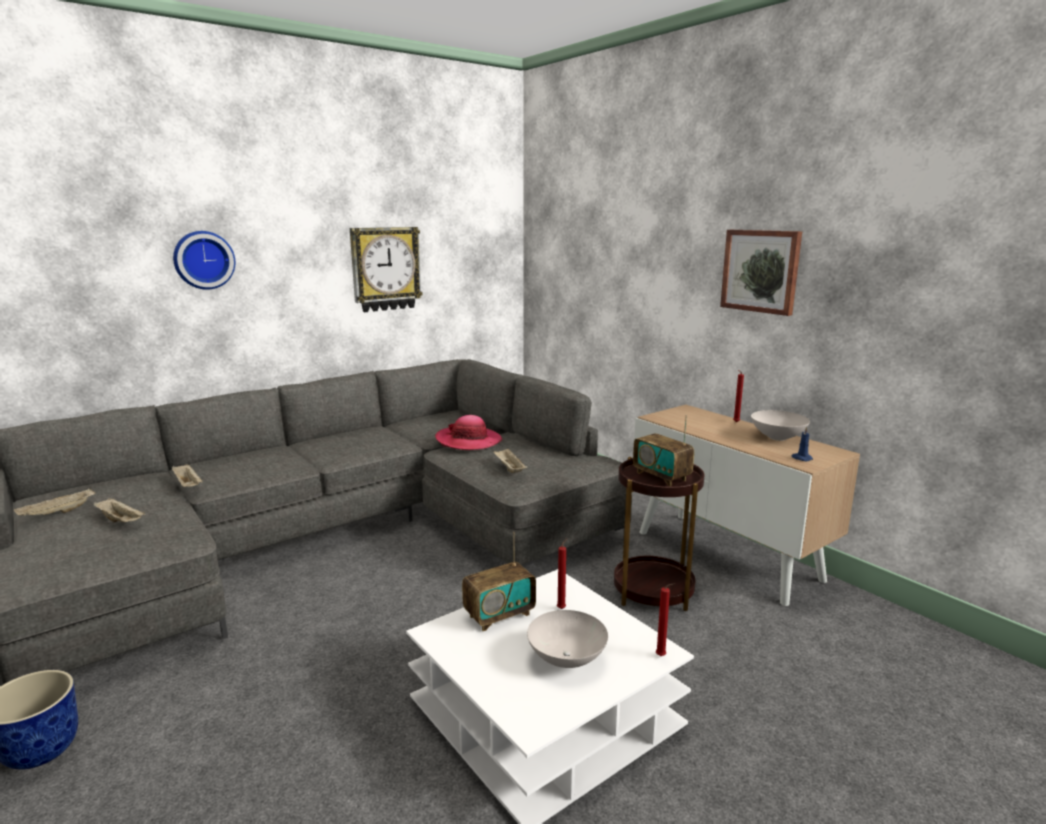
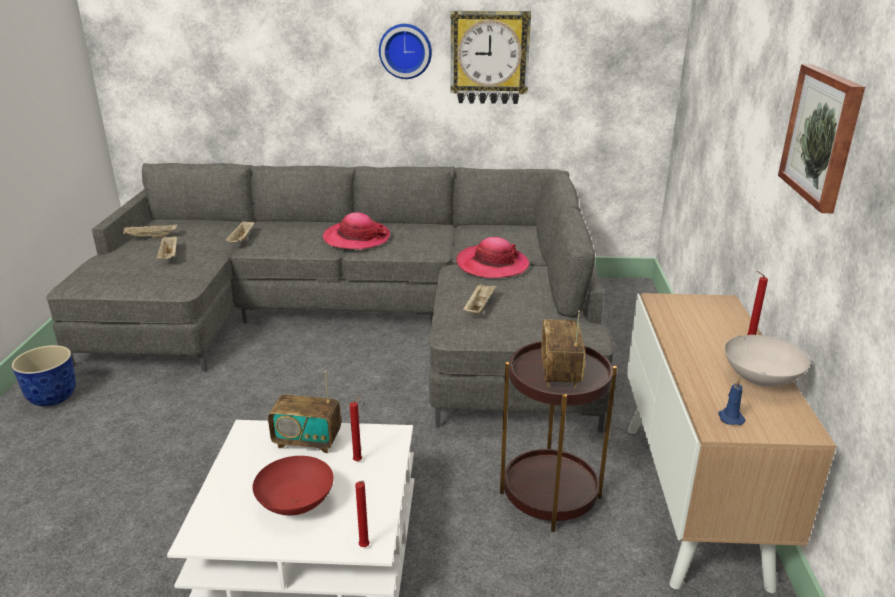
camera: 40 degrees right, 10 degrees up
wall clock [173,231,235,290] -> wall clock moved to [379,24,432,79]
white bowl [527,610,608,668] -> red bowl [253,456,334,515]
none -> hat [322,212,390,250]

